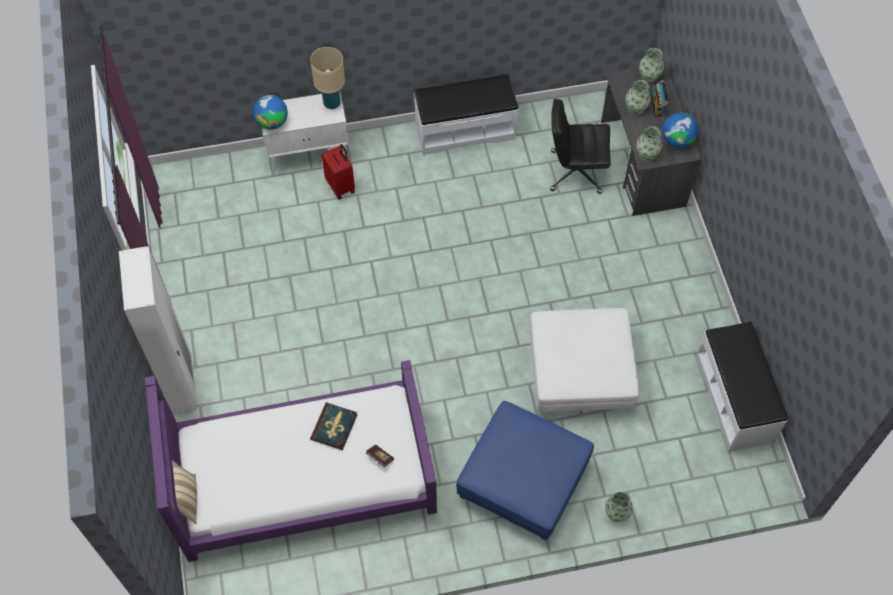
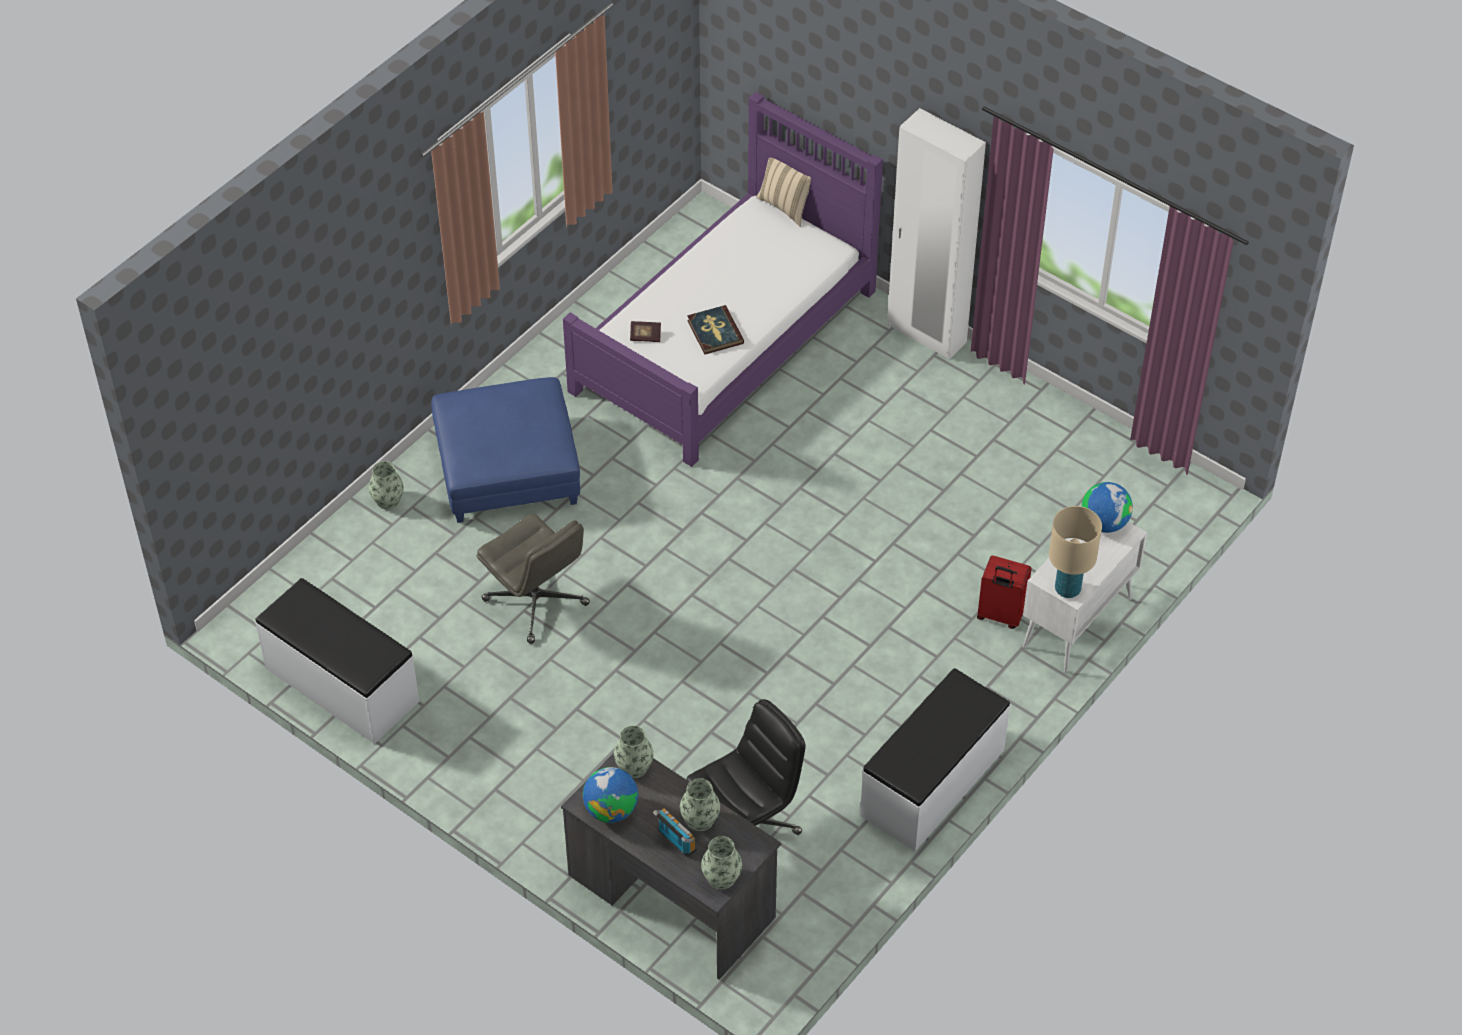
camera: 140 degrees right, 10 degrees down
white ottoman [530,308,639,415] -> grey office chair [477,514,590,644]

